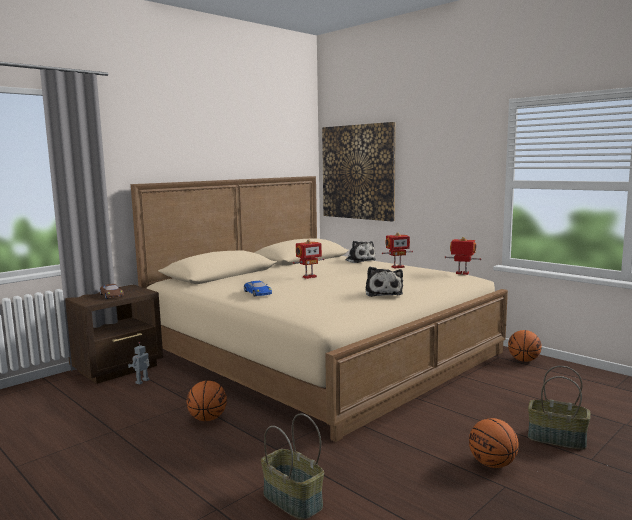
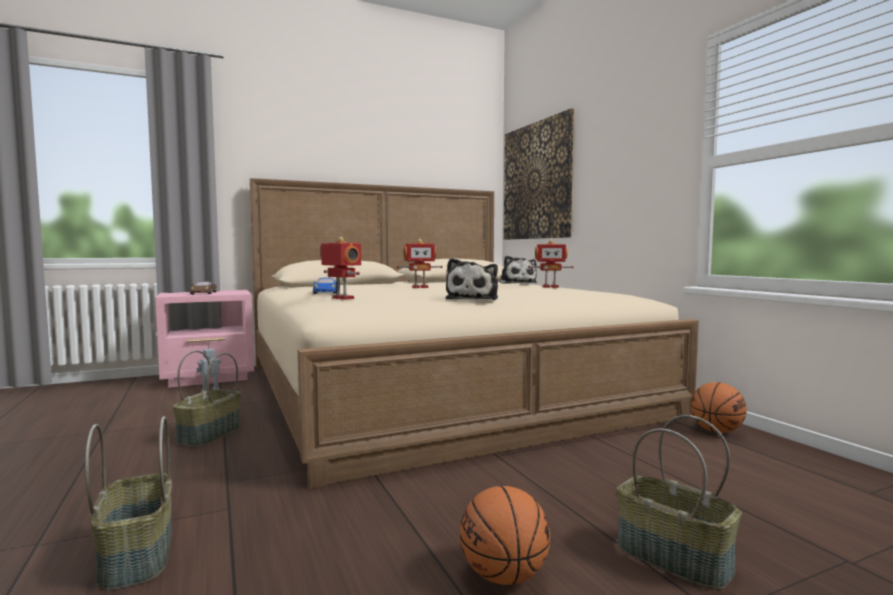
camera: 20 degrees right, 5 degrees down
brown nightstand [65,284,163,384] -> pink nightstand [155,290,254,388]
basketball [187,381,227,421] -> basket [172,350,241,447]
toy robot [445,237,481,275] -> toy robot moved to [321,237,361,300]

